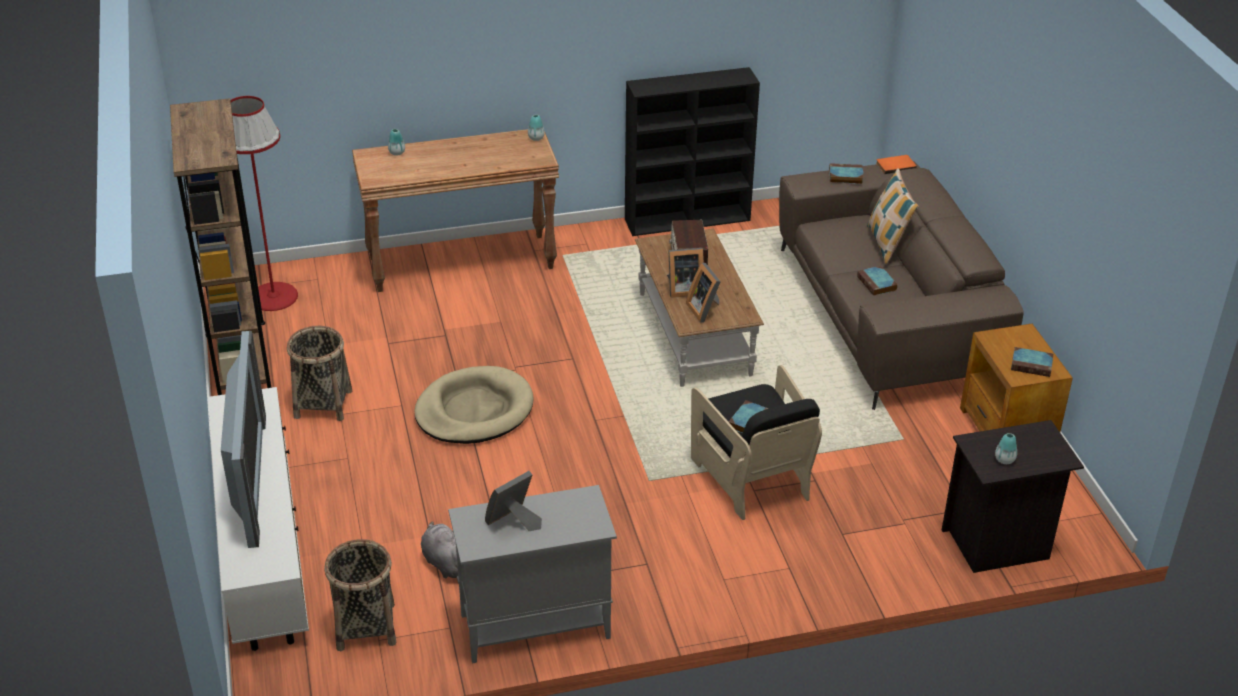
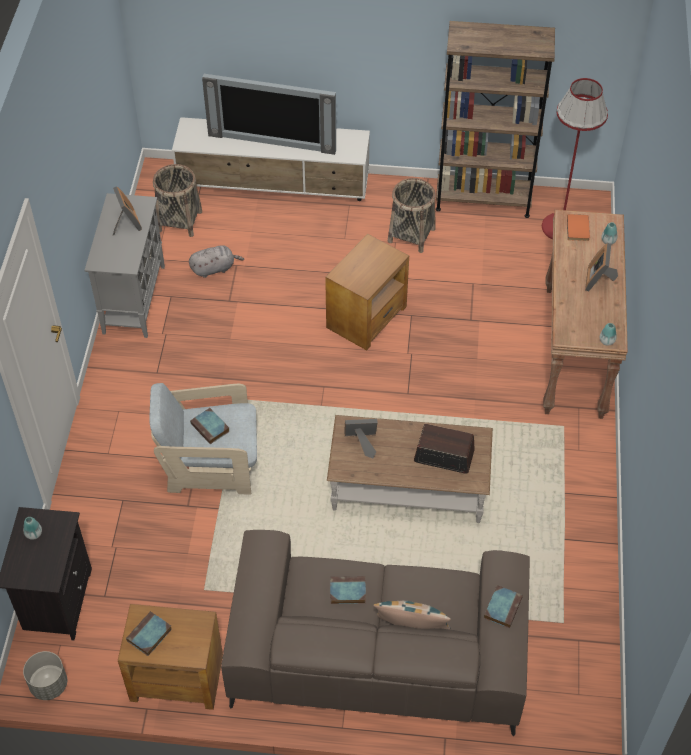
camera: 110 degrees right, 15 degrees up
beige dog bed [415,366,534,444] -> brown side table [325,234,409,350]
black bookcase [625,67,760,236] -> none
picture frame [667,248,704,298] -> picture frame moved to [585,243,618,291]
black armchair [691,365,822,520] -> beige armchair [149,383,257,495]
orange book [876,155,917,174] -> orange book moved to [567,214,590,241]
none -> grey planter [23,651,67,700]

